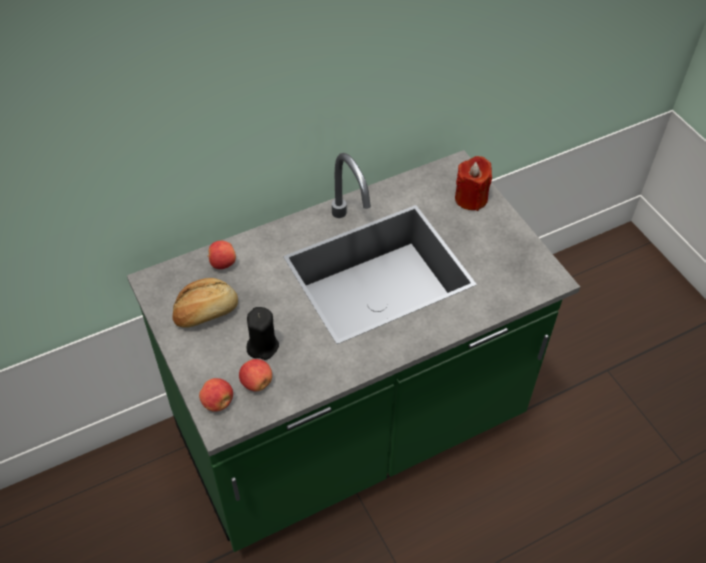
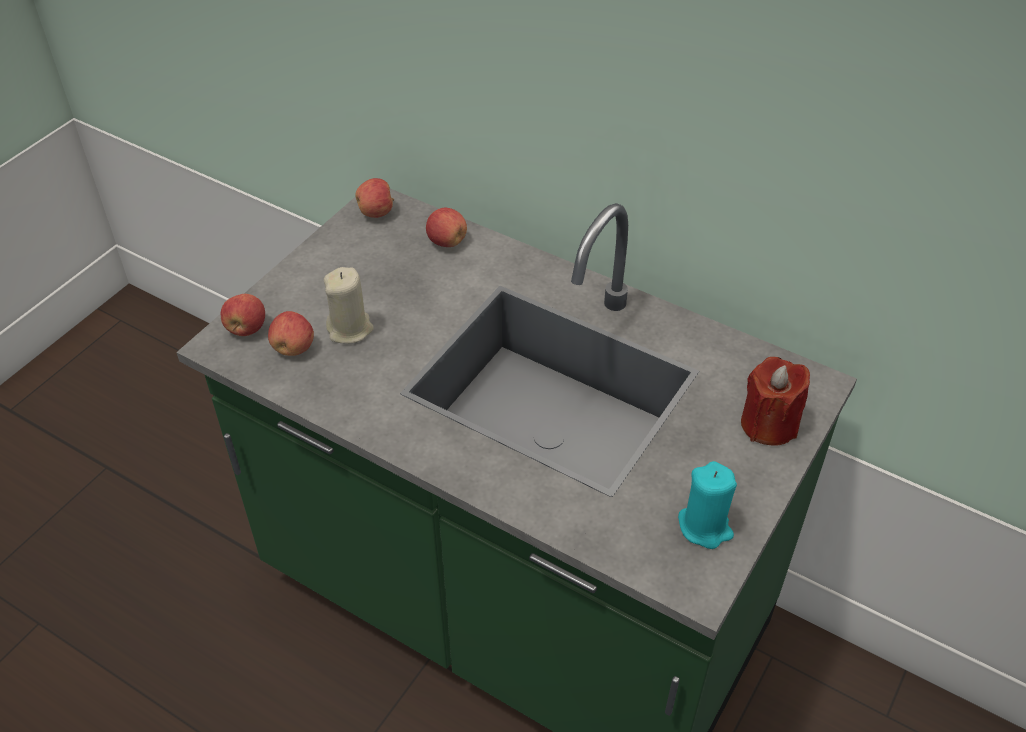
camera: 60 degrees right, 5 degrees down
bread [173,278,238,328] -> none
black candle [247,307,279,360] -> beige candle [324,267,374,344]
none -> apple [356,178,394,218]
none -> turquoise candle [678,461,737,549]

